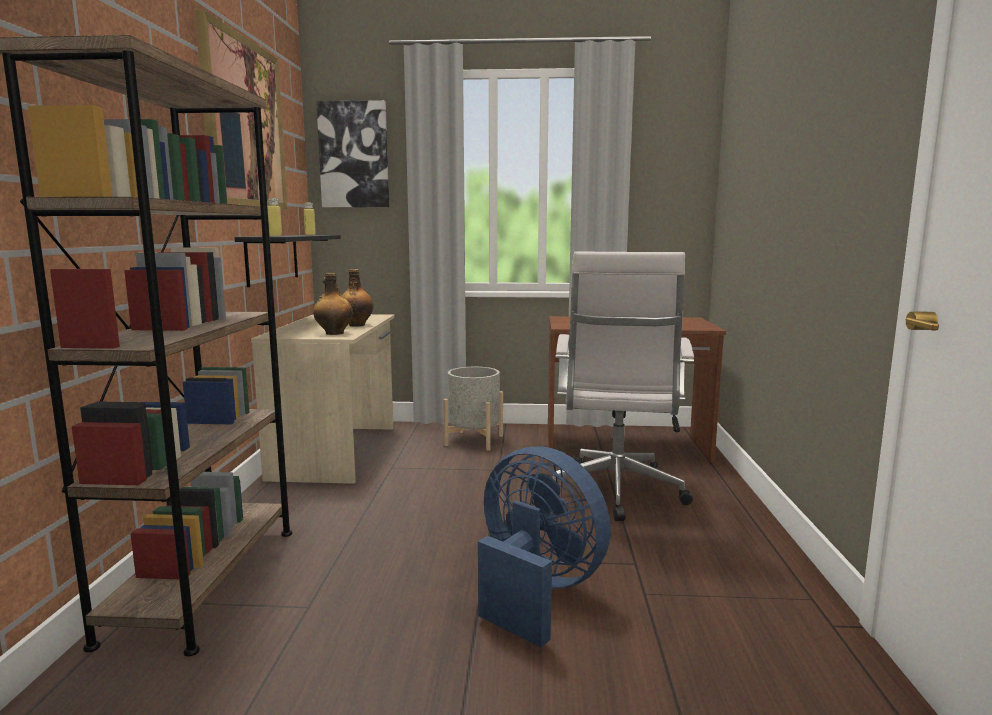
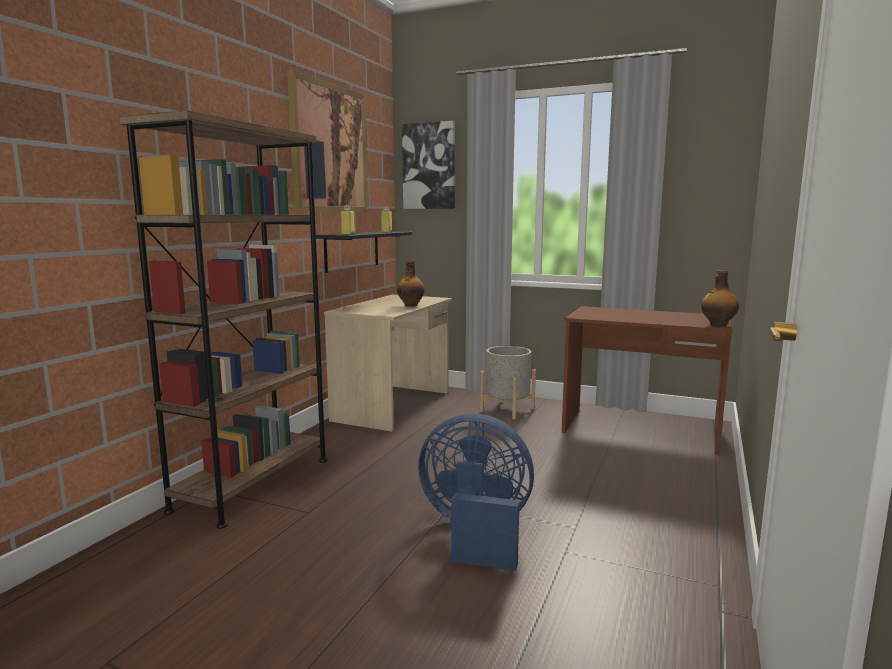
camera: 20 degrees right, 0 degrees up
bottle [313,273,353,335] -> bottle moved to [701,270,739,326]
blue fan [478,447,611,647] -> blue fan turned 45 degrees counterclockwise [418,414,534,571]
white office chair [553,251,694,521] -> none

